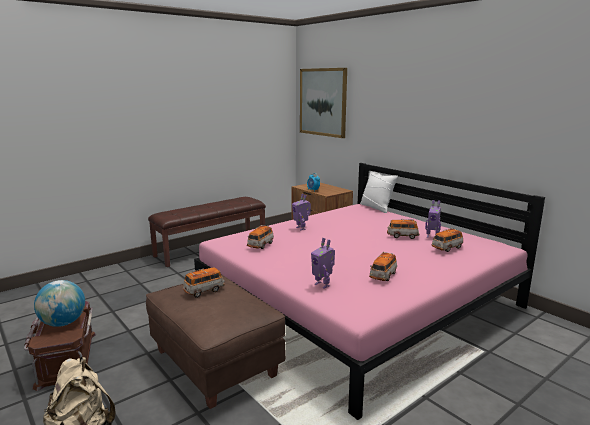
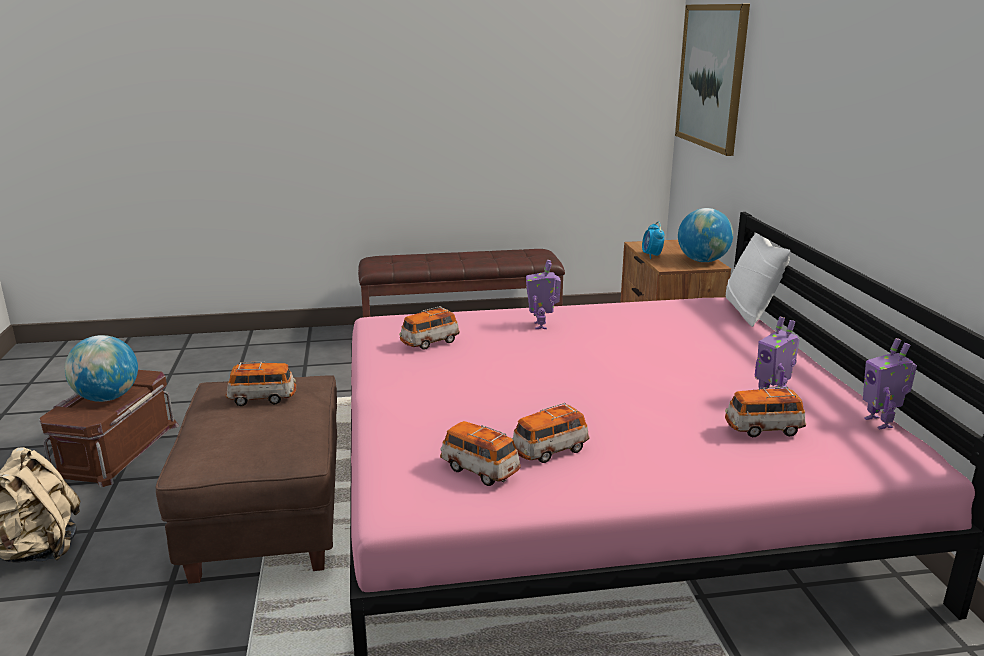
camera: 30 degrees right, 5 degrees up
toy robot [311,238,335,289] -> toy robot moved to [863,338,917,429]
toy car [387,219,419,239] -> toy car moved to [440,421,521,486]
none -> globe [678,208,733,262]

